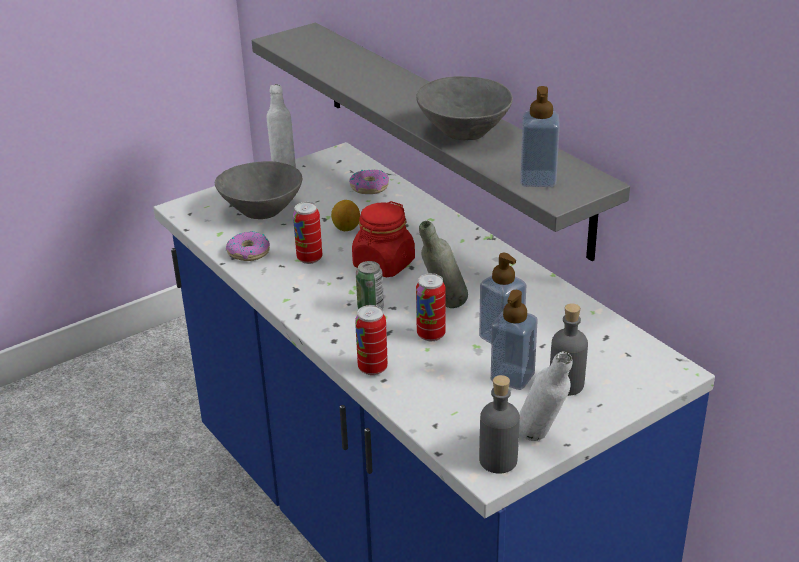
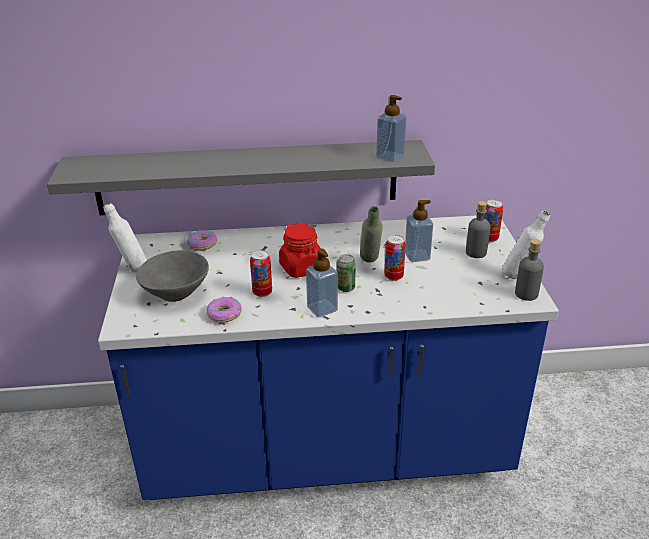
camera: 60 degrees left, 0 degrees up
lemon [331,200,360,231] -> none
can [355,305,388,375] -> can moved to [485,199,503,242]
grey bowl [416,76,513,140] -> none
soap dispenser [491,290,538,390] -> soap dispenser moved to [306,249,338,317]

